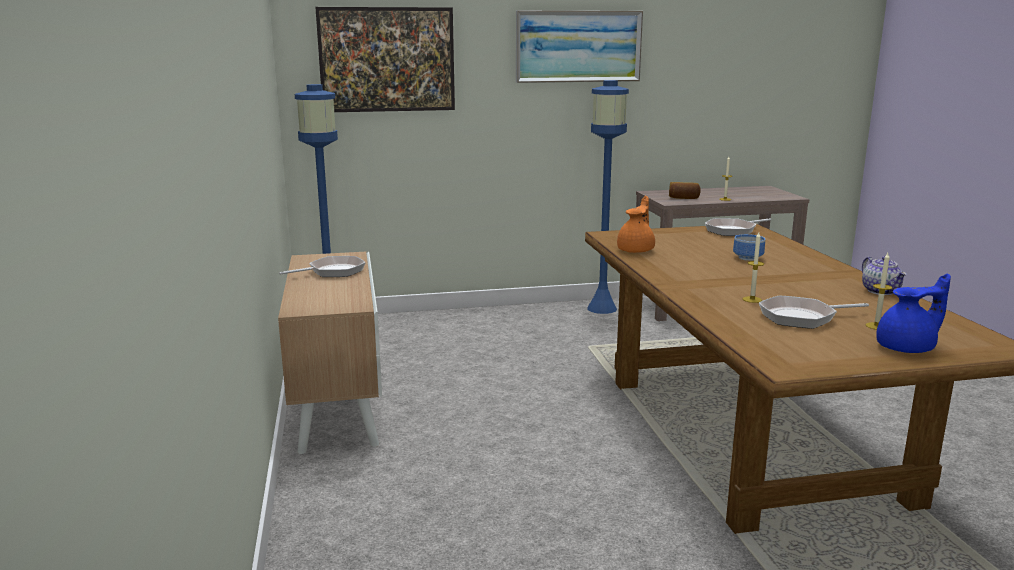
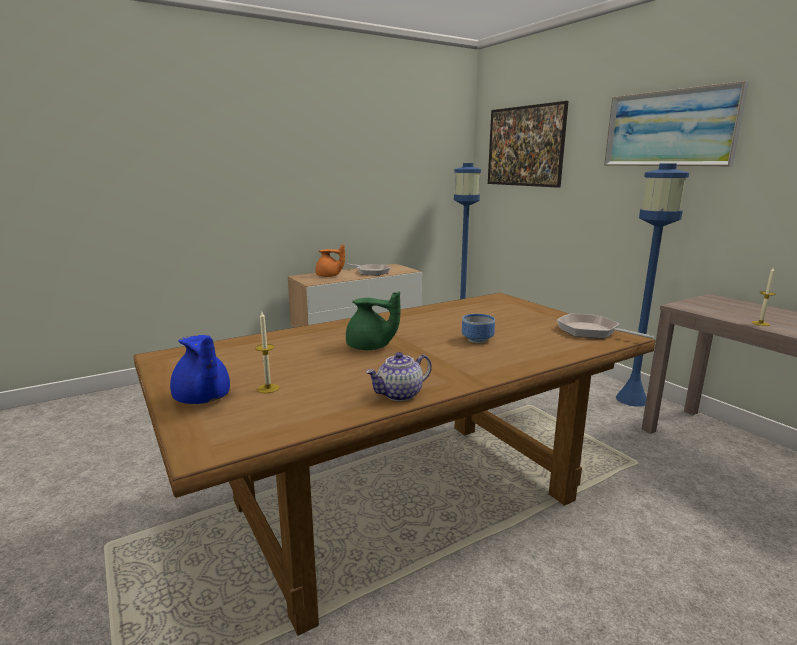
camera: 70 degrees right, 0 degrees up
orange teapot [617,196,655,253] -> orange teapot moved to [316,244,345,277]
bread [669,182,701,199] -> none
candle [743,232,764,303] -> none
frying pan [759,295,869,329] -> none
none -> green teapot [346,291,400,350]

